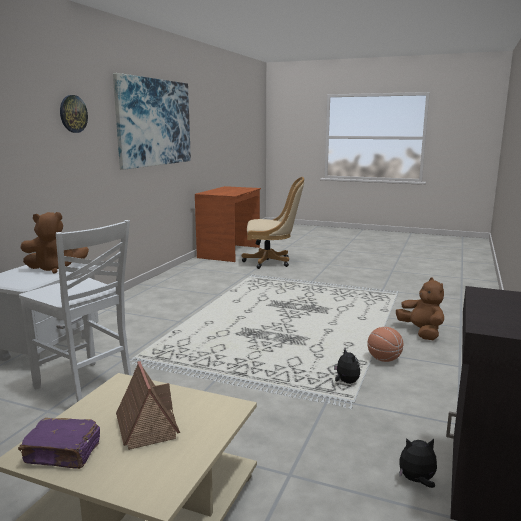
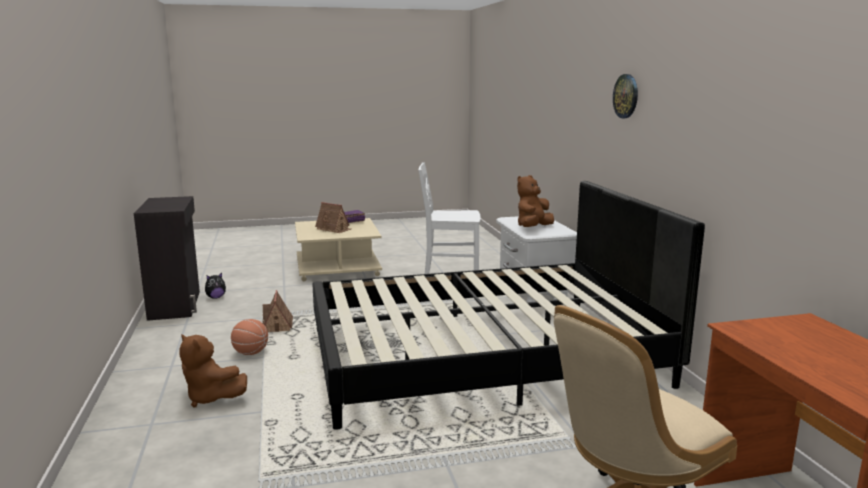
camera: 145 degrees right, 0 degrees up
picture [113,73,191,170] -> none
plush toy [334,348,360,384] -> toy house [262,290,293,332]
none -> black bed [312,181,705,430]

